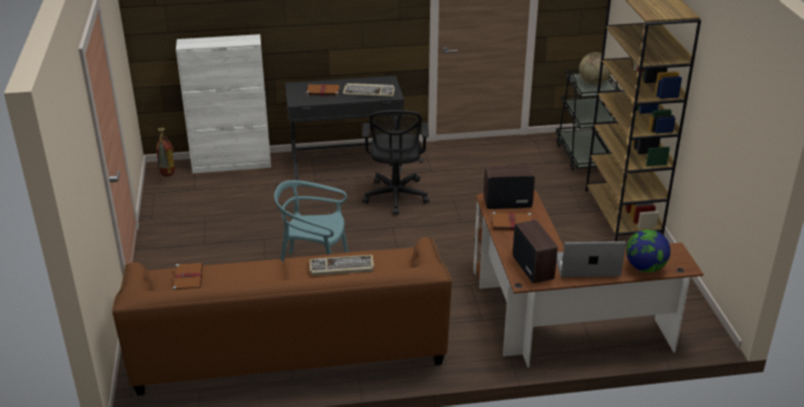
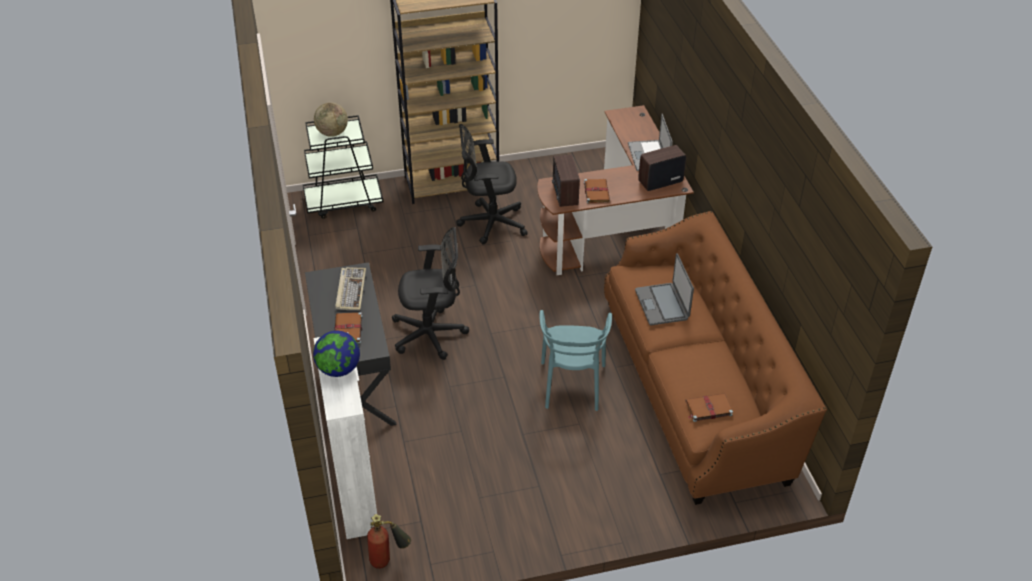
camera: 95 degrees left, 10 degrees up
keyboard [309,255,374,276] -> laptop [635,253,694,325]
globe [626,229,671,272] -> globe moved to [313,331,360,377]
none -> black office chair [456,124,528,244]

